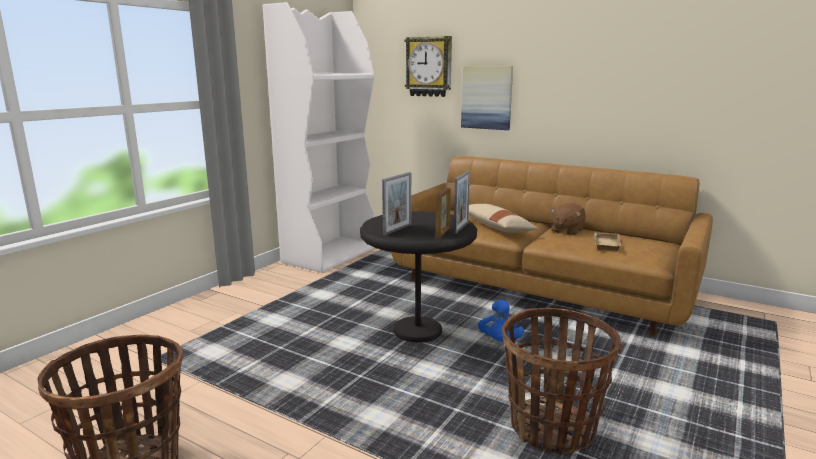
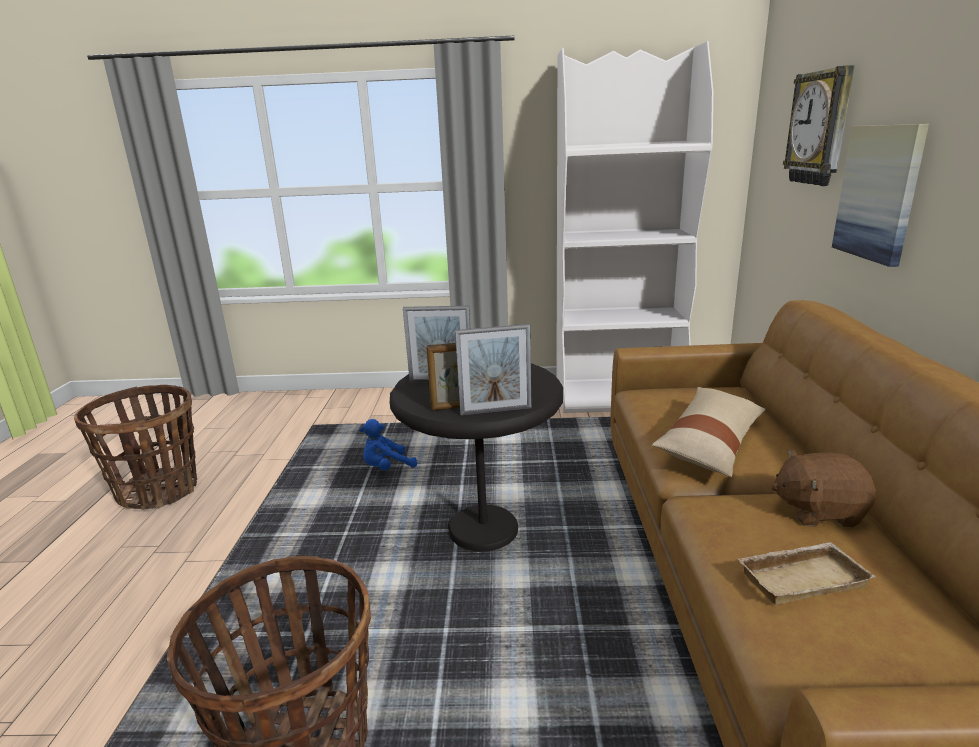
camera: 60 degrees right, 5 degrees up
blue plush toy [478,300,524,341] -> blue plush toy moved to [360,419,417,470]

